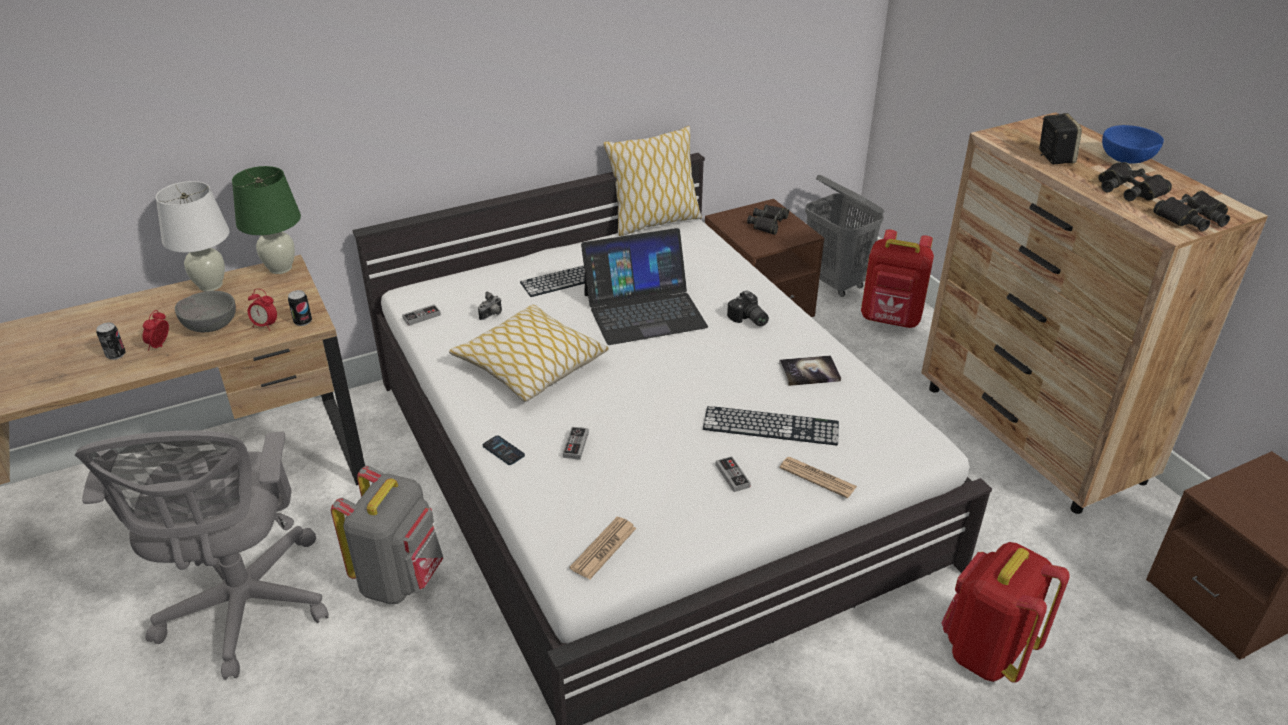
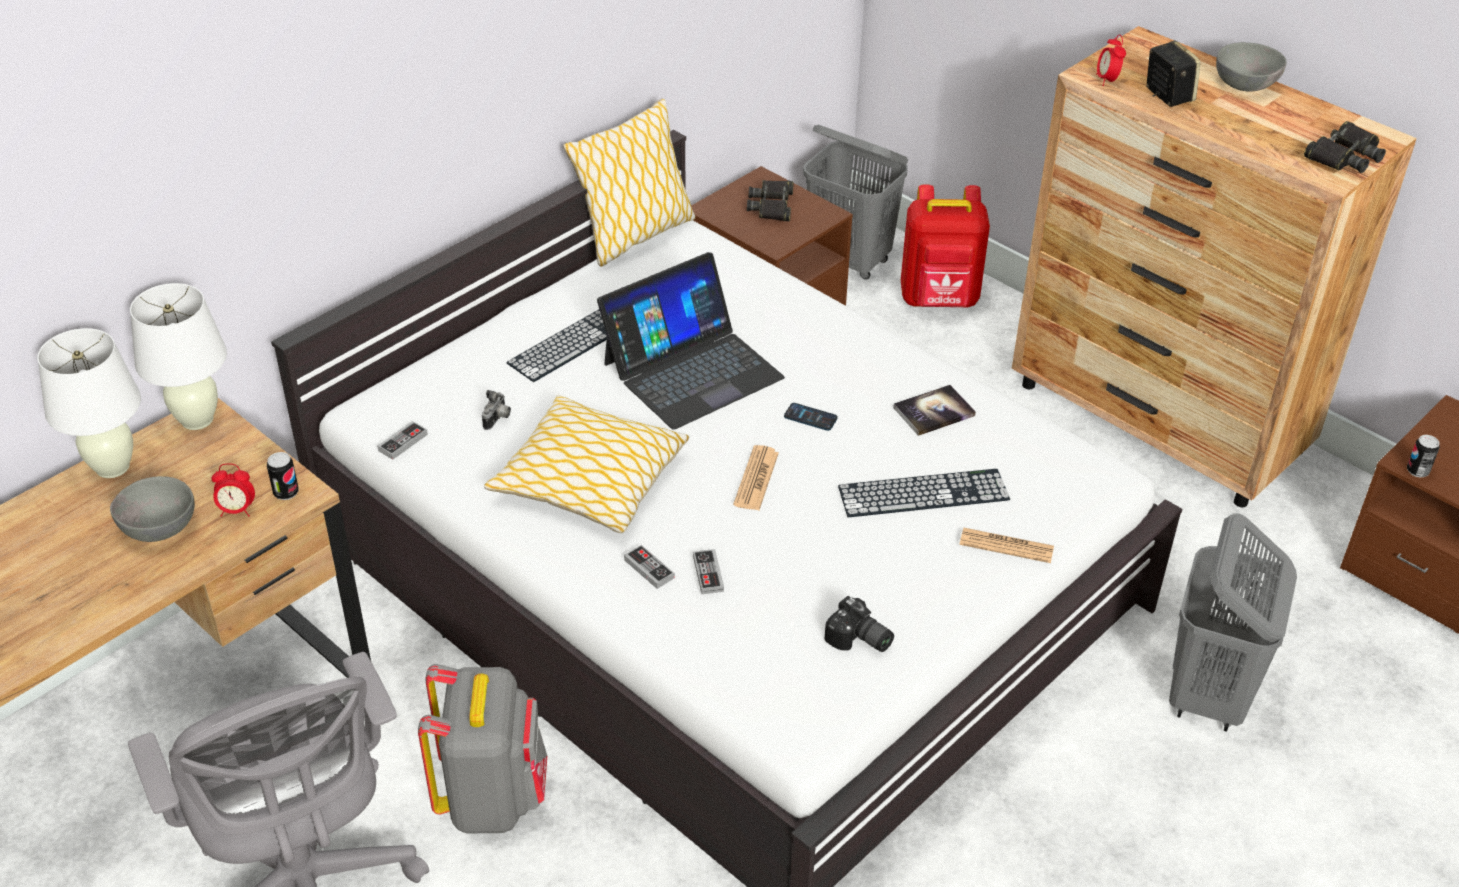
camera: 20 degrees left, 5 degrees up
can [96,322,126,360] -> can moved to [1407,435,1440,477]
alarm clock [142,310,169,351] -> alarm clock moved to [1096,34,1126,86]
green table lamp [232,166,301,274] -> white table lamp [130,283,227,430]
phone [483,435,525,465] -> phone moved to [784,403,838,431]
newspaper [570,517,637,579] -> newspaper moved to [733,445,779,510]
game controller [716,456,751,492] -> game controller moved to [624,545,674,589]
camera [727,290,769,327] -> camera moved to [824,596,894,652]
red backpack [941,542,1070,683] -> grey laundry basket [1169,513,1297,732]
black binoculars [1098,162,1172,201] -> none
blue bowl [1102,125,1164,164] -> grey bowl [1216,42,1287,92]

